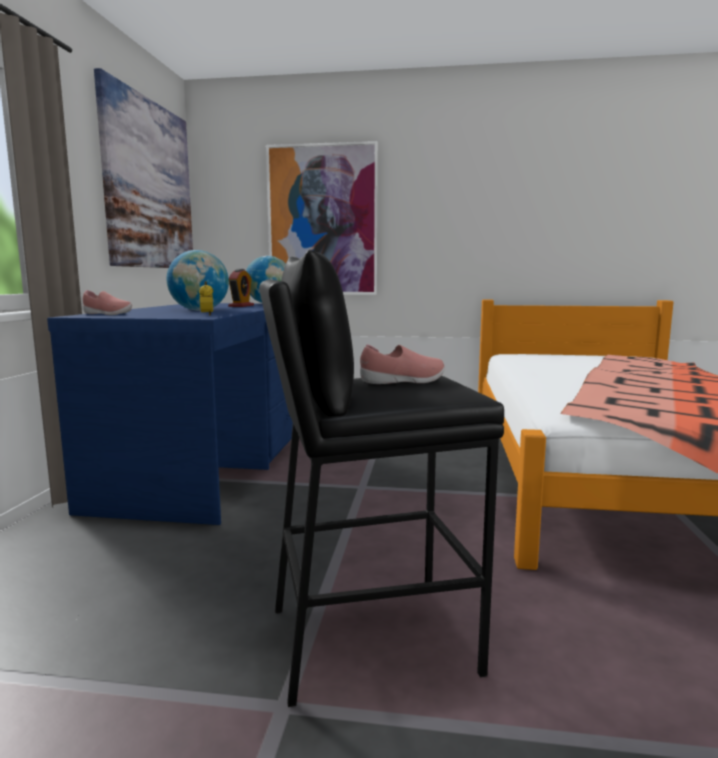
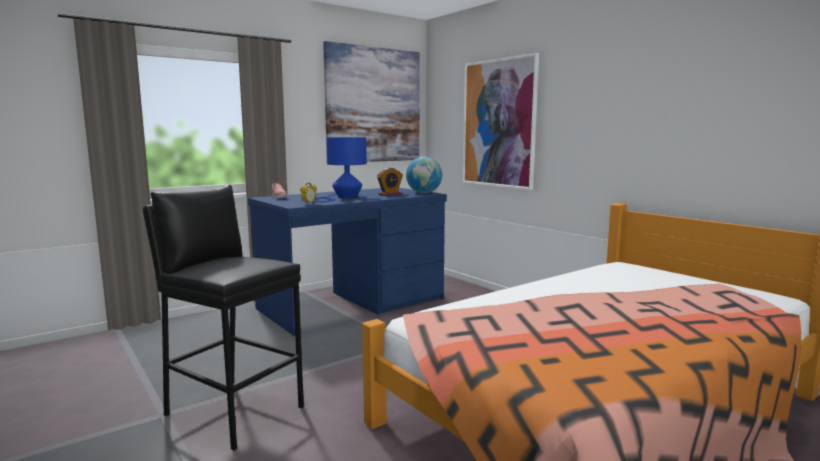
camera: 45 degrees right, 0 degrees up
globe [167,250,229,311] -> blue table lamp [302,137,367,202]
pink shoe [360,345,445,384] -> none

